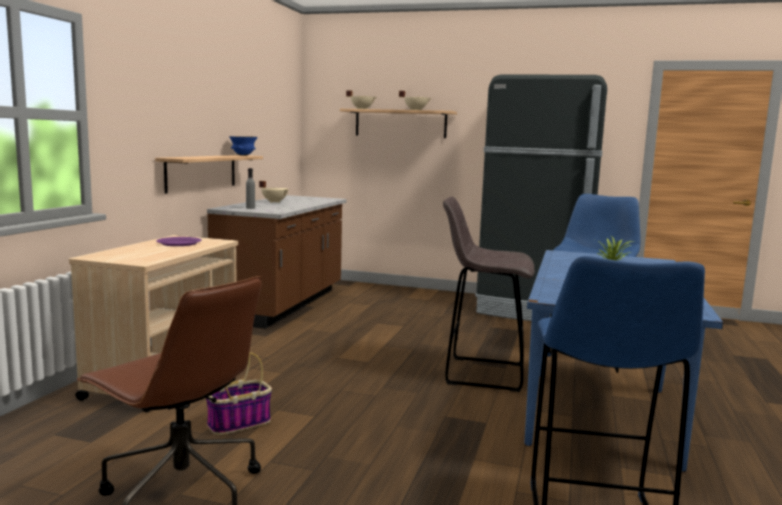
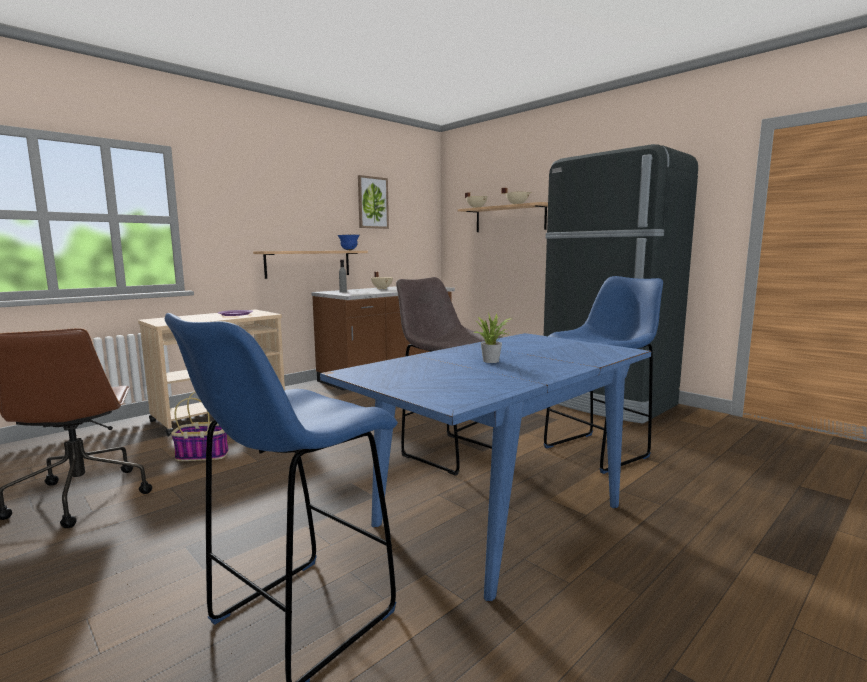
camera: 30 degrees right, 0 degrees up
none -> picture [358,175,389,229]

